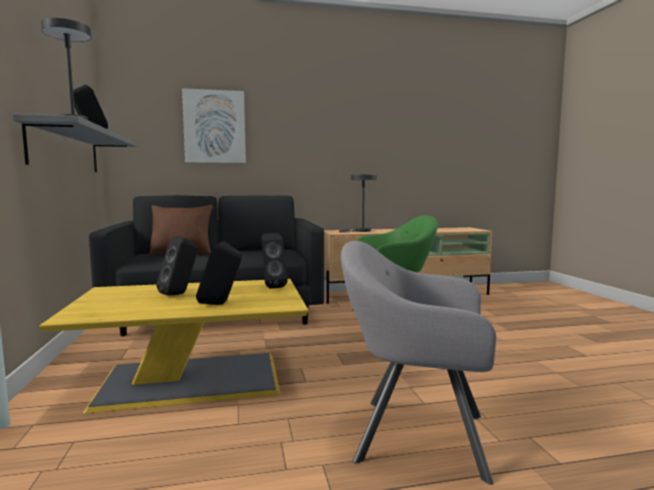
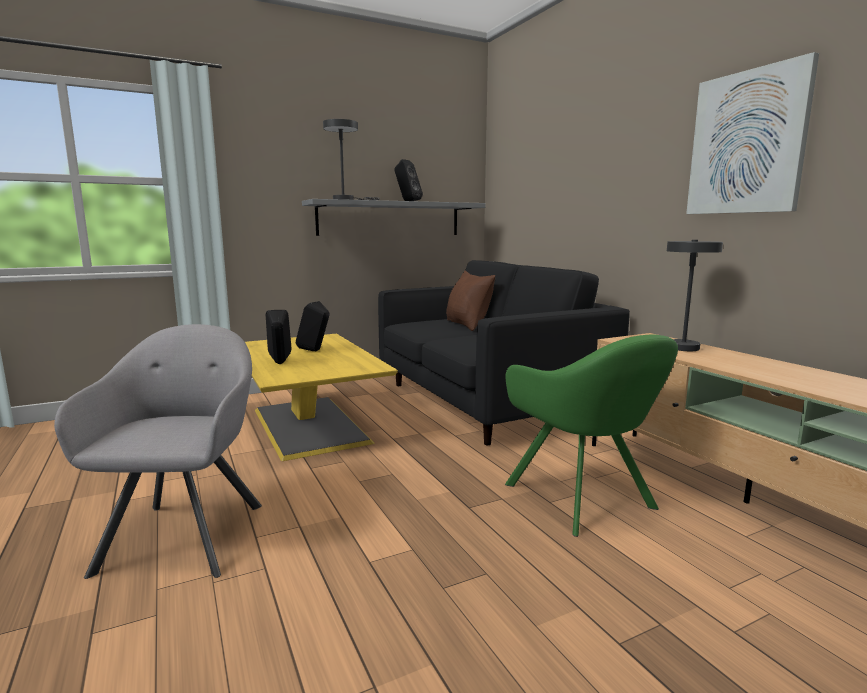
camera: 75 degrees right, 5 degrees up
picture [182,88,246,163] -> picture moved to [686,52,819,214]
black speaker [262,233,288,288] -> none

